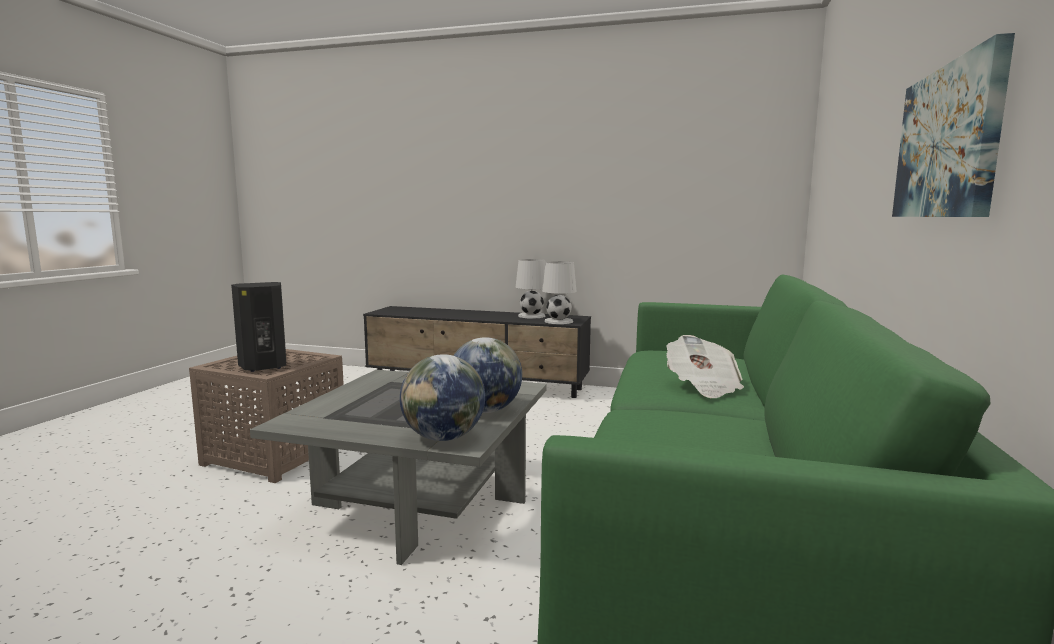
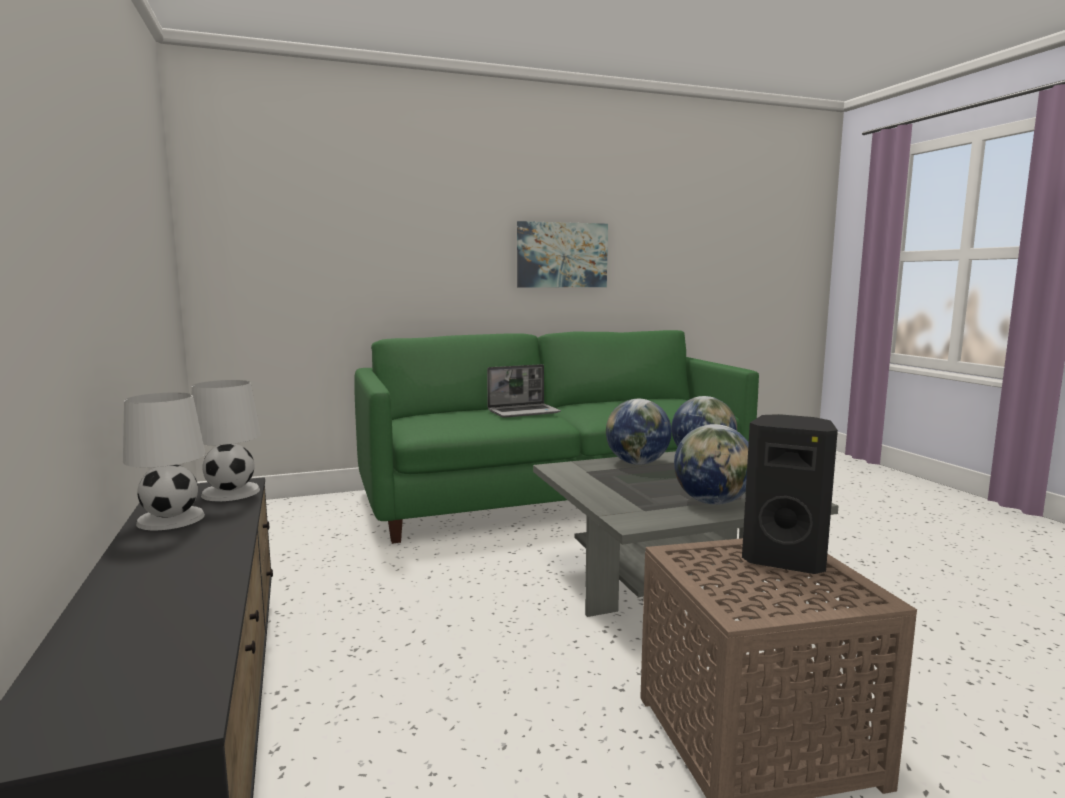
camera: 125 degrees left, 0 degrees up
newspaper [666,335,744,398] -> laptop [487,364,561,418]
none -> globe [674,424,749,505]

